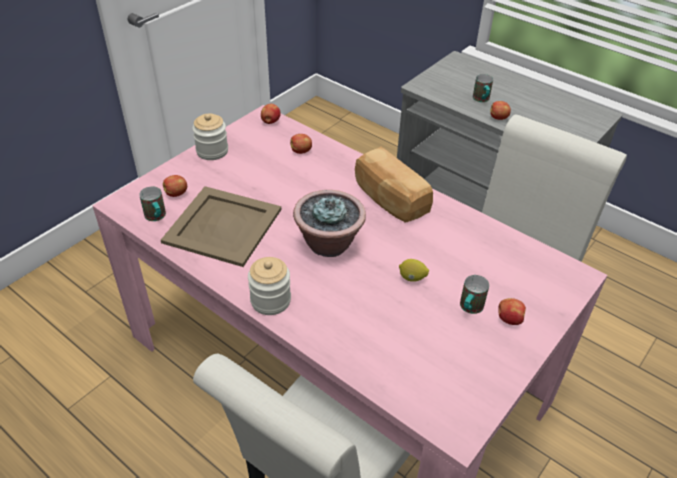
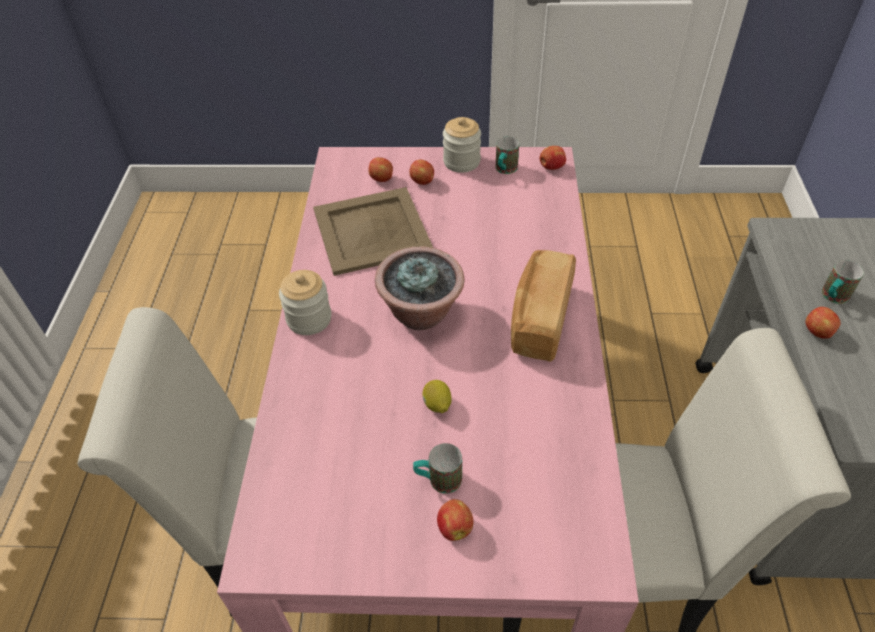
camera: 55 degrees right, 5 degrees up
mug [139,186,166,221] -> mug moved to [496,137,519,174]
apple [290,134,312,154] -> apple moved to [409,160,434,185]

